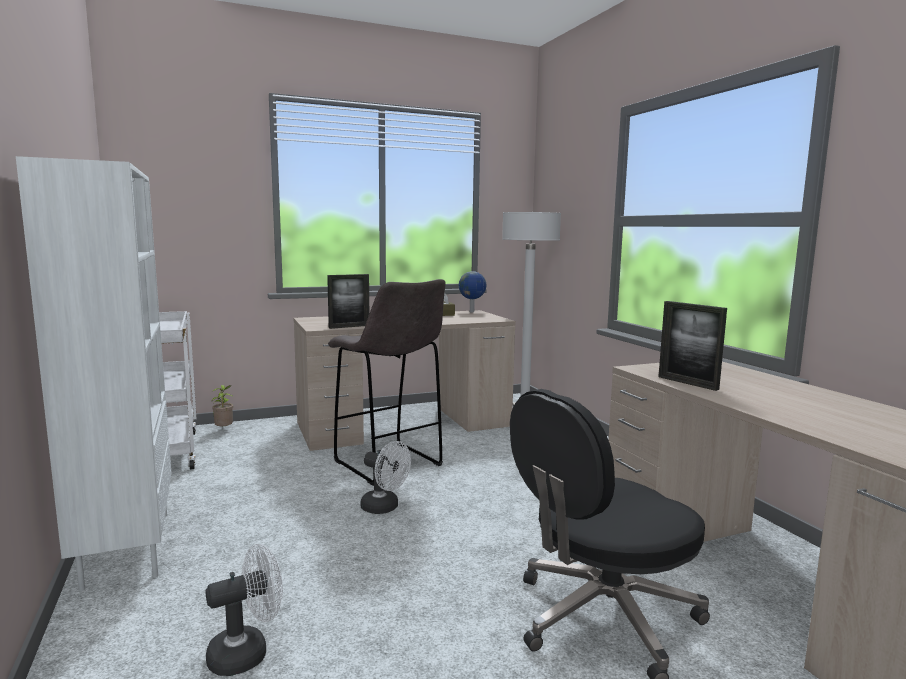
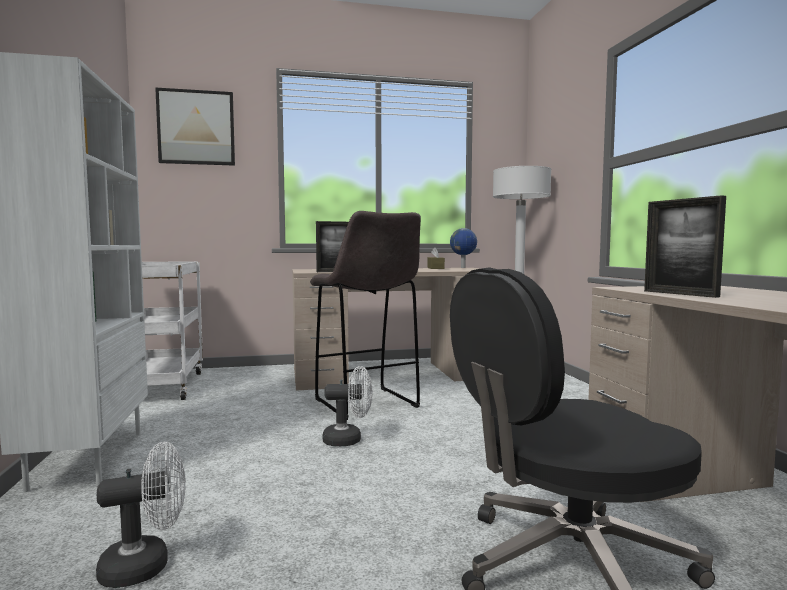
camera: 10 degrees right, 5 degrees down
potted plant [211,385,233,427] -> none
white fan [360,441,411,514] -> white fan turned 45 degrees counterclockwise [323,366,372,446]
none -> picture [155,87,235,166]

